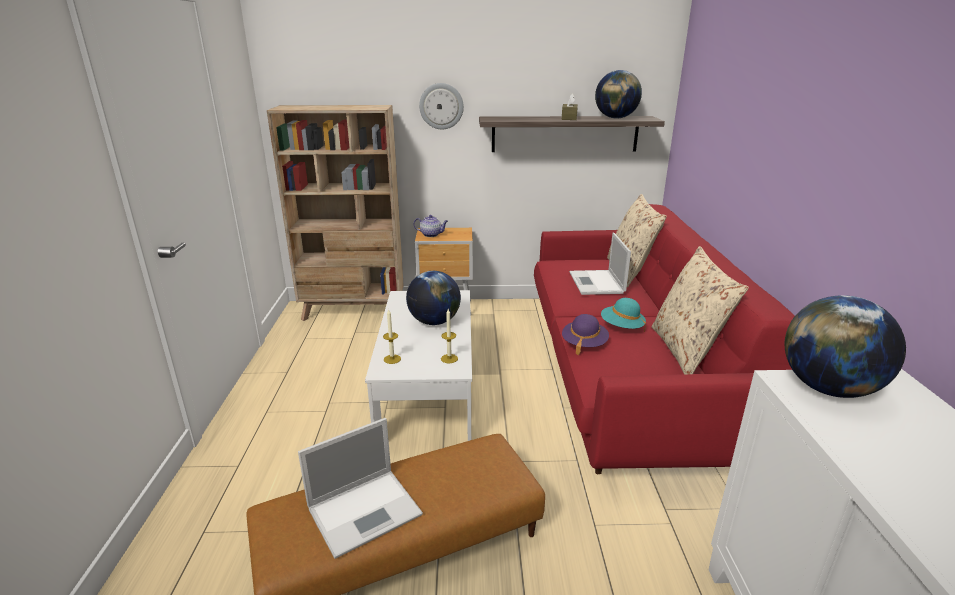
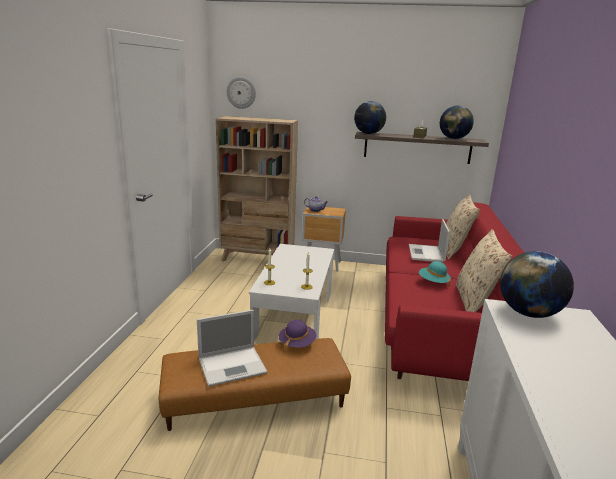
camera: 10 degrees right, 5 degrees down
globe [406,271,461,325] -> globe moved to [354,101,386,134]
wall clock [419,83,464,129] -> wall clock moved to [227,77,256,109]
purple hat [562,314,609,355] -> purple hat moved to [279,320,316,352]

